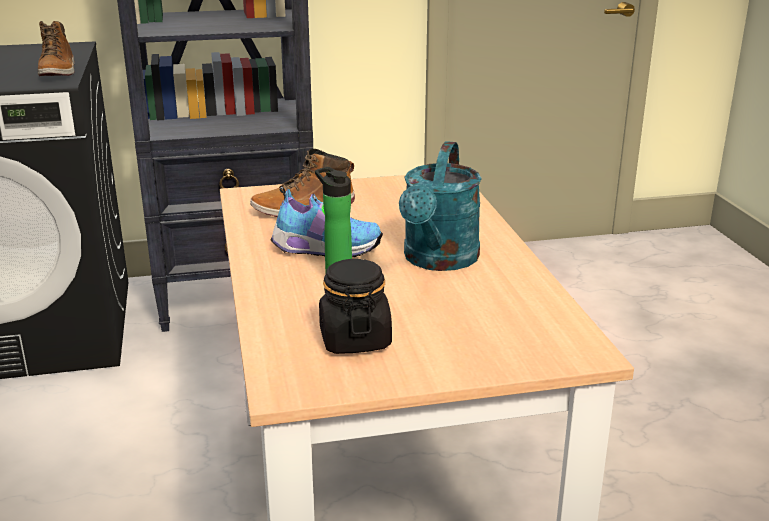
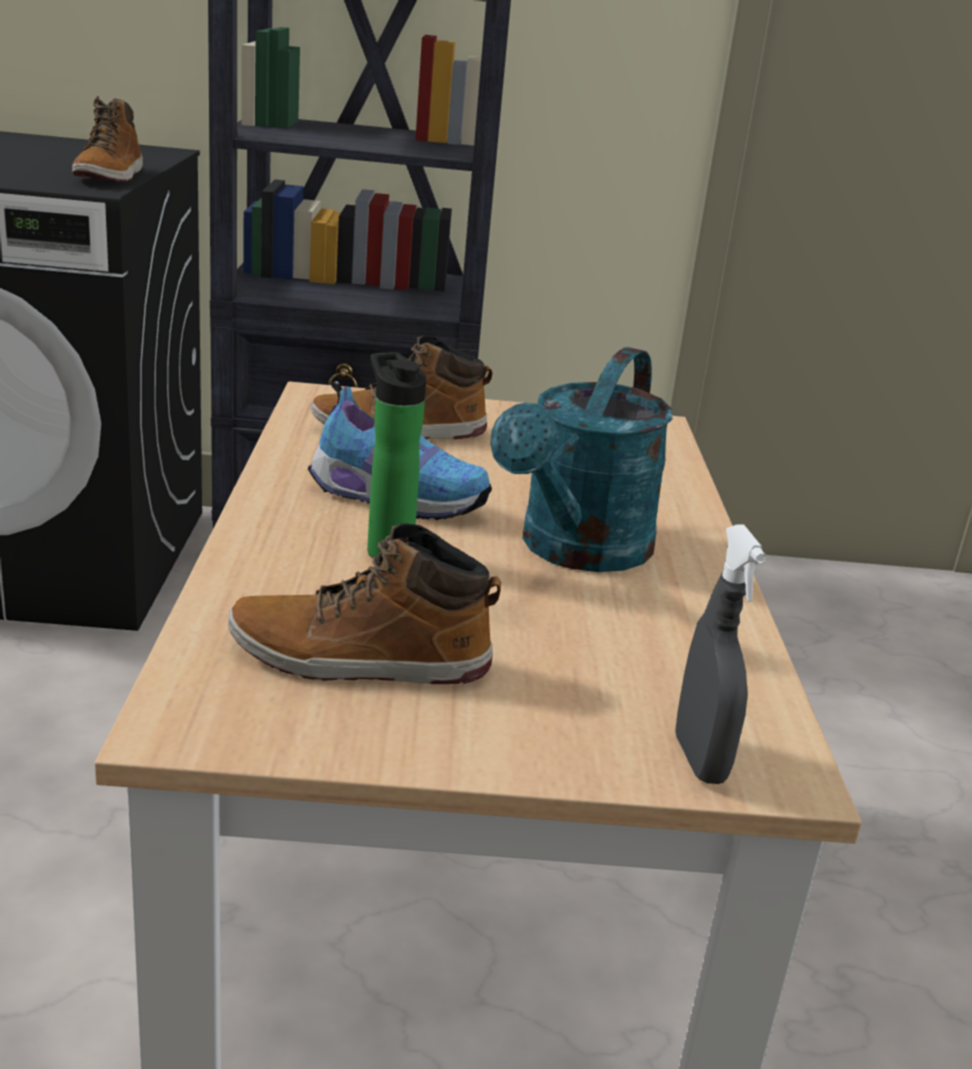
camera: 10 degrees right, 0 degrees up
black jar [319,259,392,354] -> boot [228,523,501,684]
none -> grey spray bottle [675,524,767,784]

